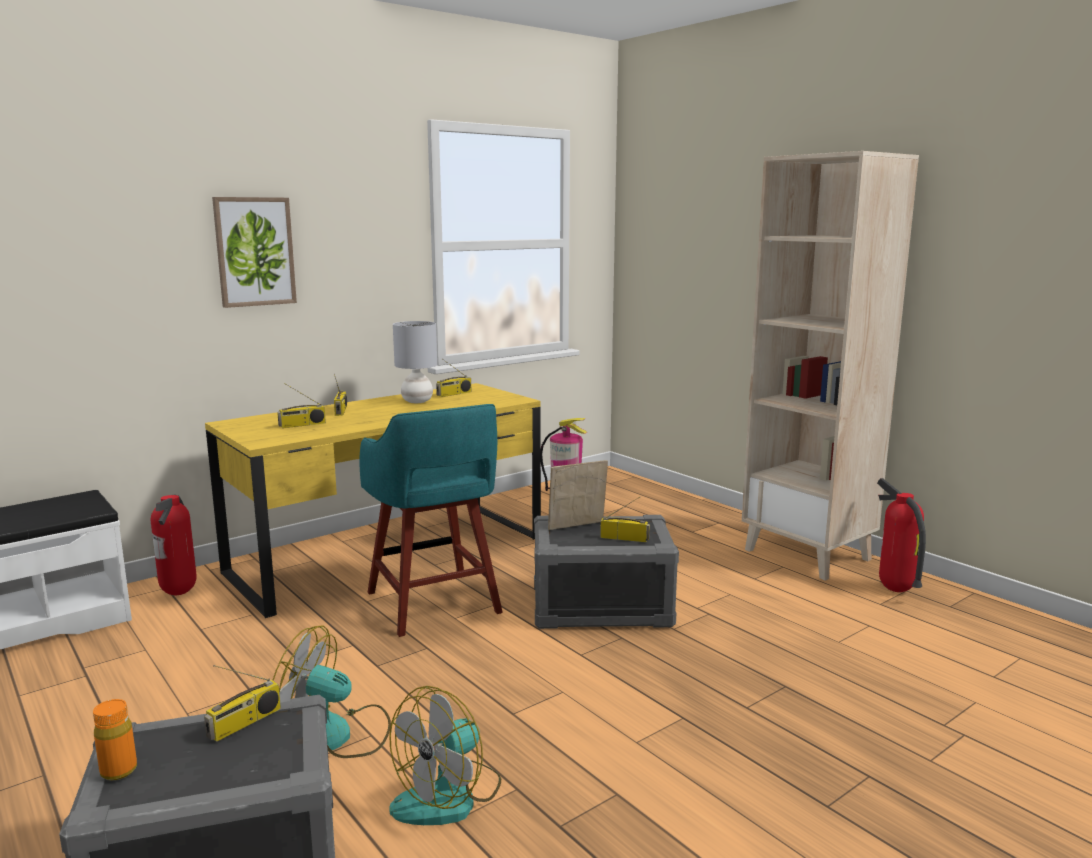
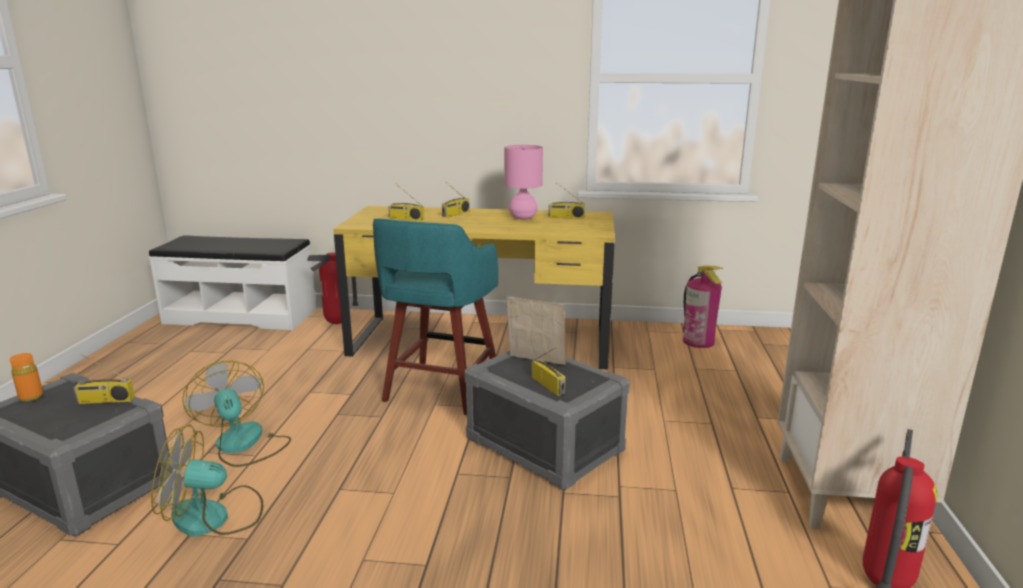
camera: 45 degrees right, 5 degrees up
picture [212,197,297,308] -> none
grey table lamp [393,321,437,403] -> pink table lamp [504,145,543,220]

